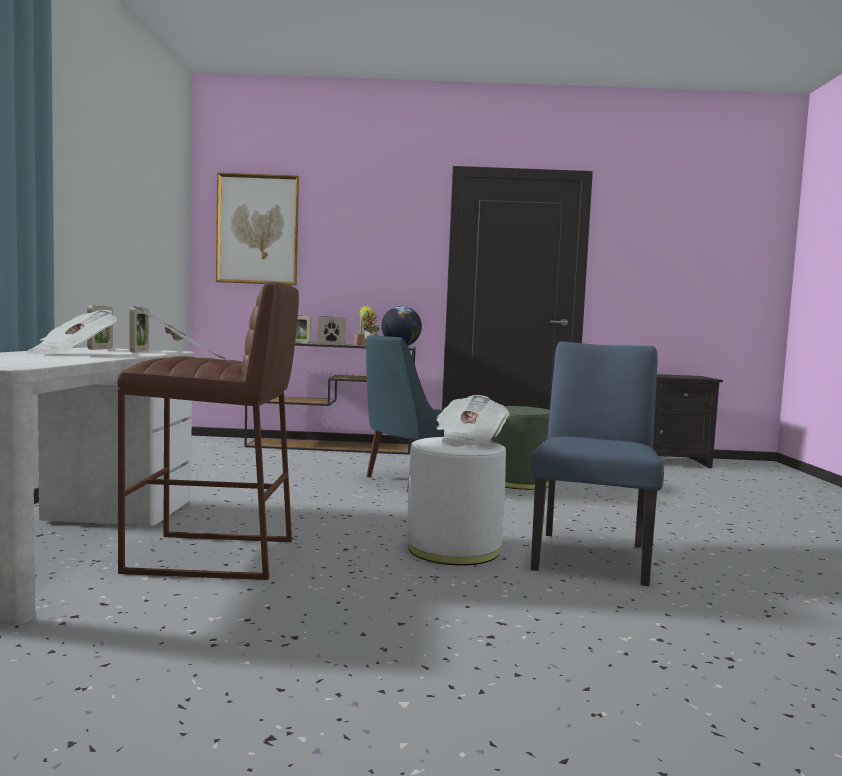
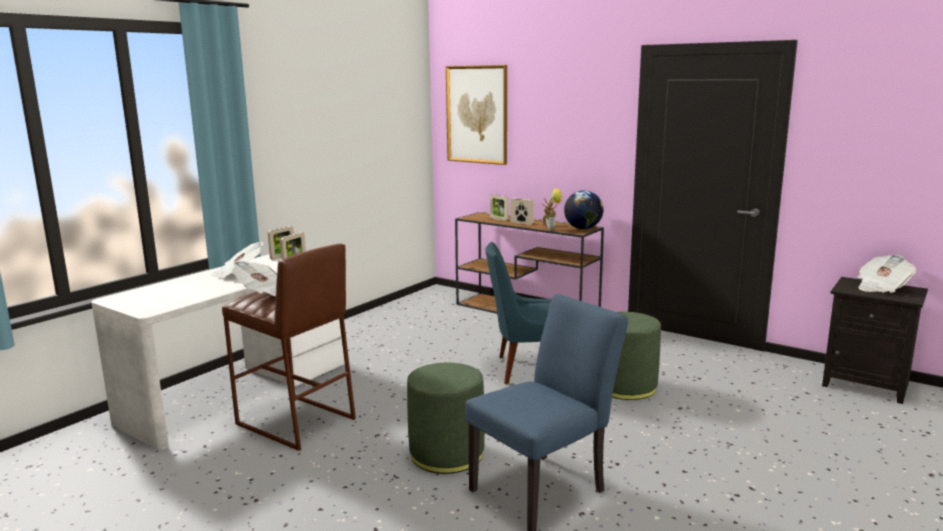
camera: 35 degrees right, 10 degrees up
white ottoman [407,437,506,565] -> green ottoman [407,363,485,474]
newspaper [437,395,510,447] -> newspaper moved to [858,255,916,293]

